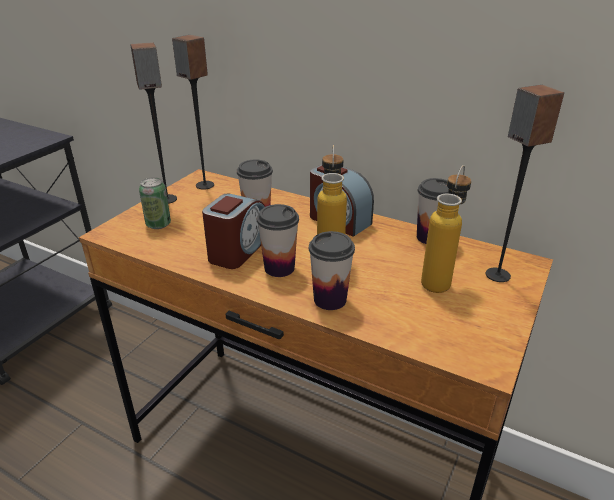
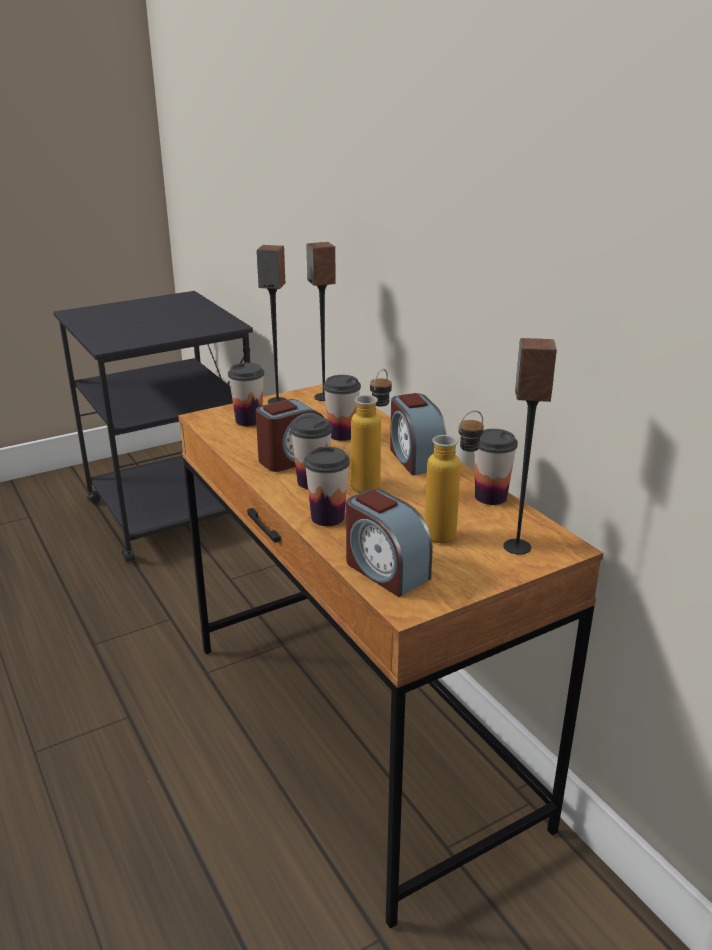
camera: 30 degrees right, 5 degrees down
can [139,177,171,229] -> cup [228,363,264,426]
none -> alarm clock [346,489,433,597]

